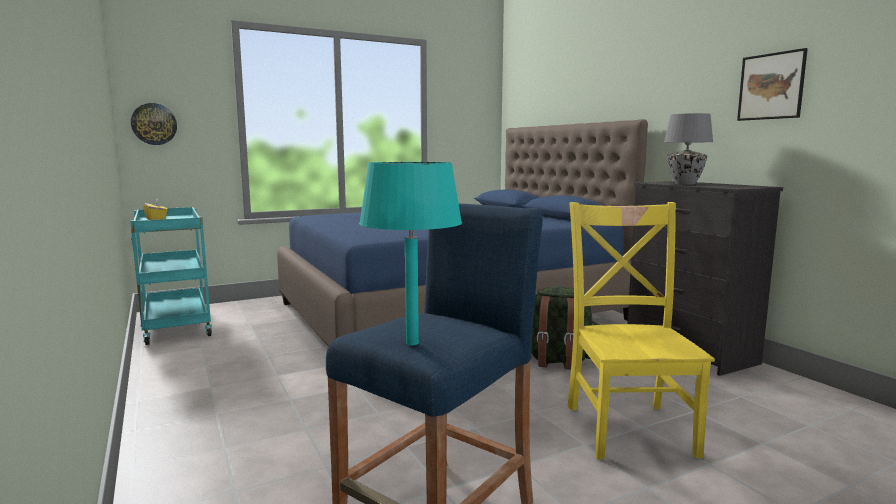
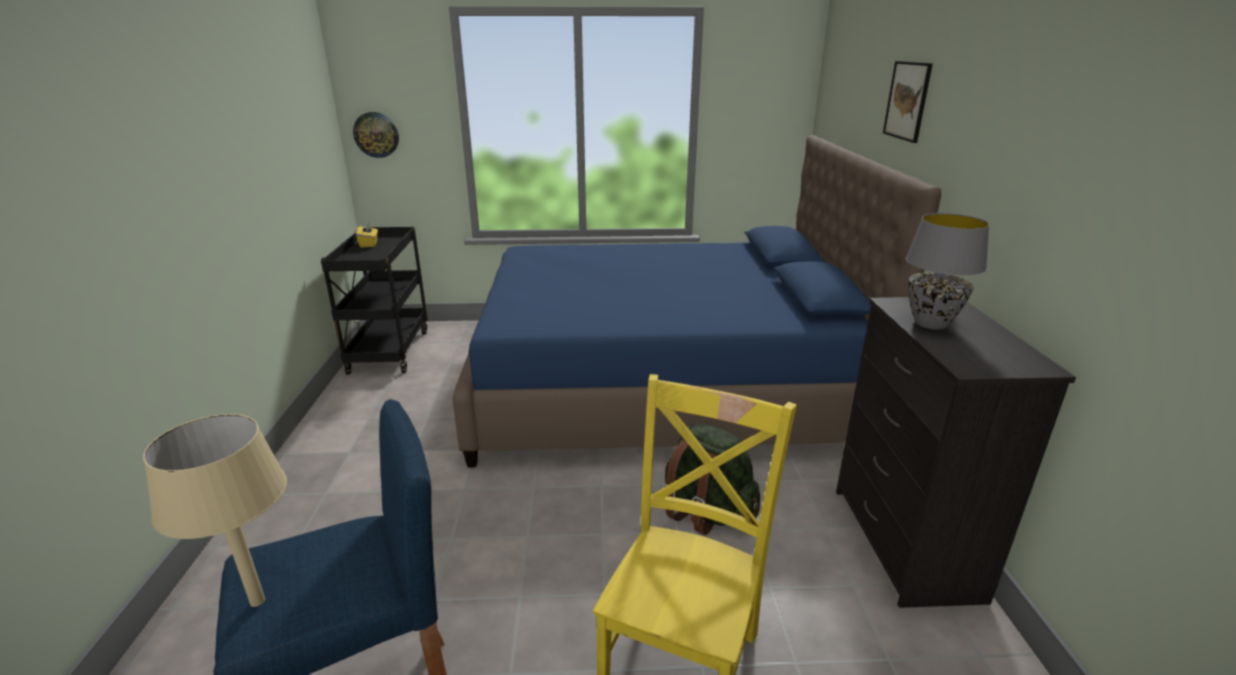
camera: 25 degrees right, 15 degrees up
turquoise cart [130,207,212,345] -> black cart [321,227,428,374]
turquoise table lamp [359,162,462,345] -> beige table lamp [143,414,287,607]
picture [737,48,808,121] -> picture moved to [883,61,933,143]

